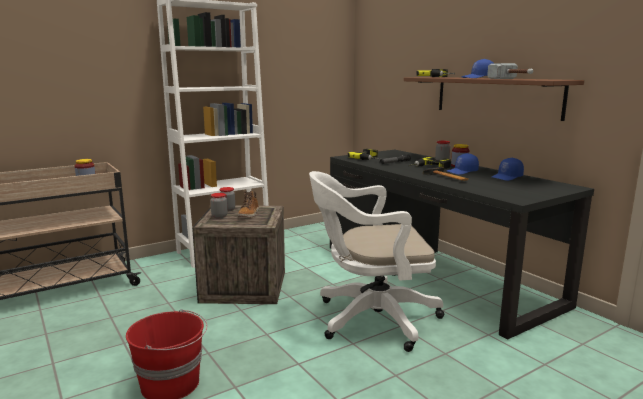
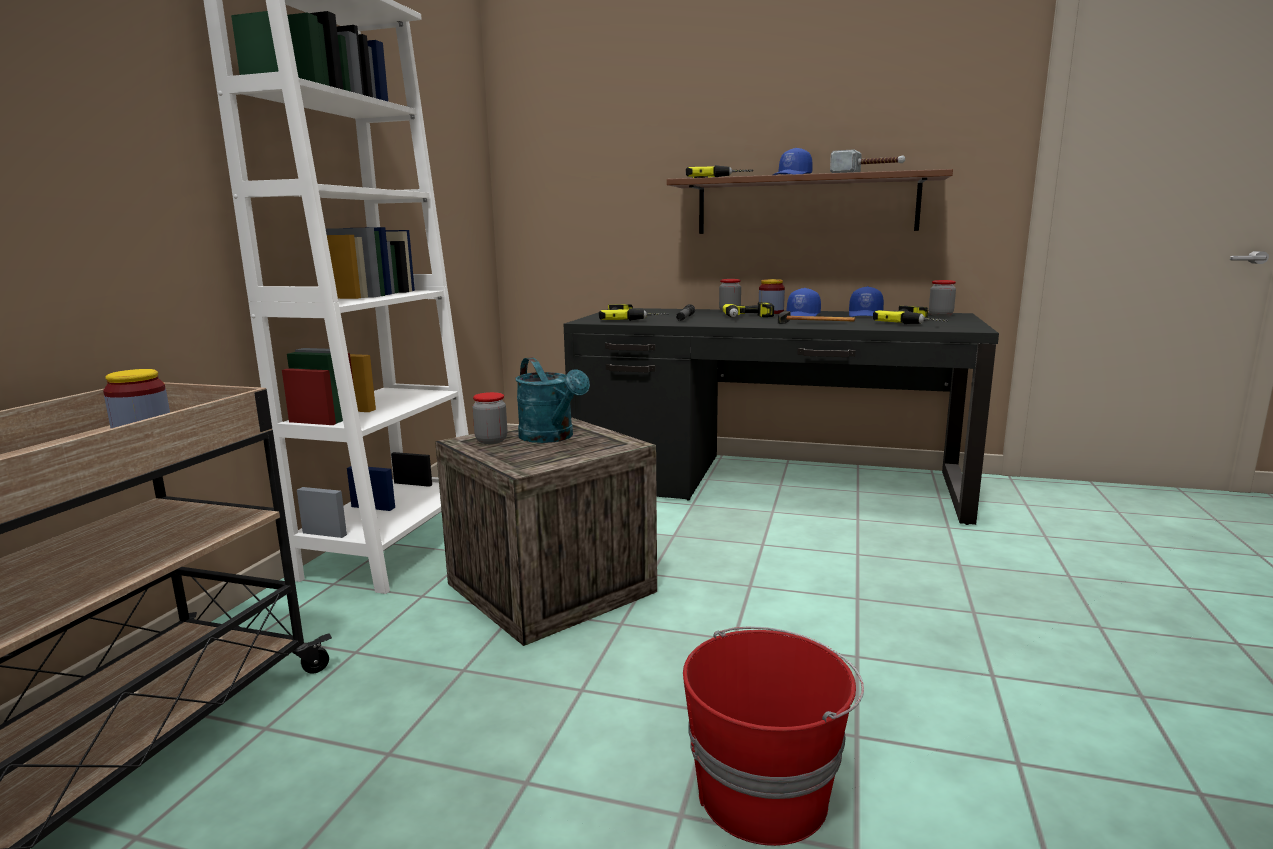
camera: 40 degrees left, 0 degrees up
jar [210,193,227,218] -> jar moved to [929,280,956,316]
boot [238,191,259,217] -> turquoise watering can [516,357,590,443]
white office chair [309,171,444,352] -> none
none -> power drill [873,306,948,324]

